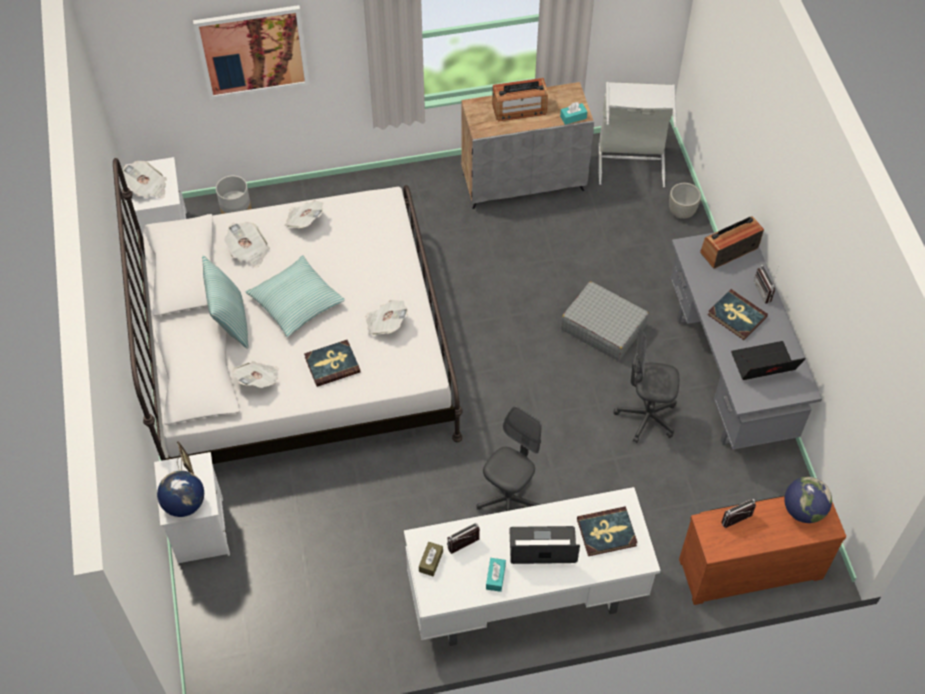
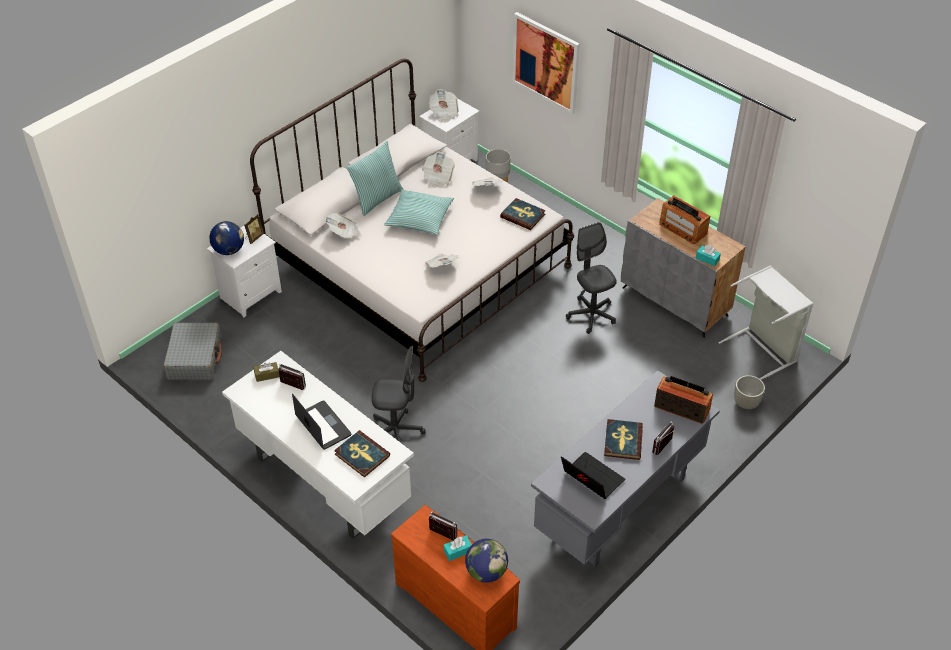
camera: 55 degrees right, 10 degrees down
book [304,340,360,387] -> book moved to [500,198,546,230]
turquoise tissue box [486,558,506,592] -> turquoise tissue box moved to [443,535,472,561]
grey suitcase [561,281,649,361] -> grey suitcase moved to [163,323,222,380]
grey office chair [614,329,679,443] -> grey office chair moved to [566,222,617,334]

